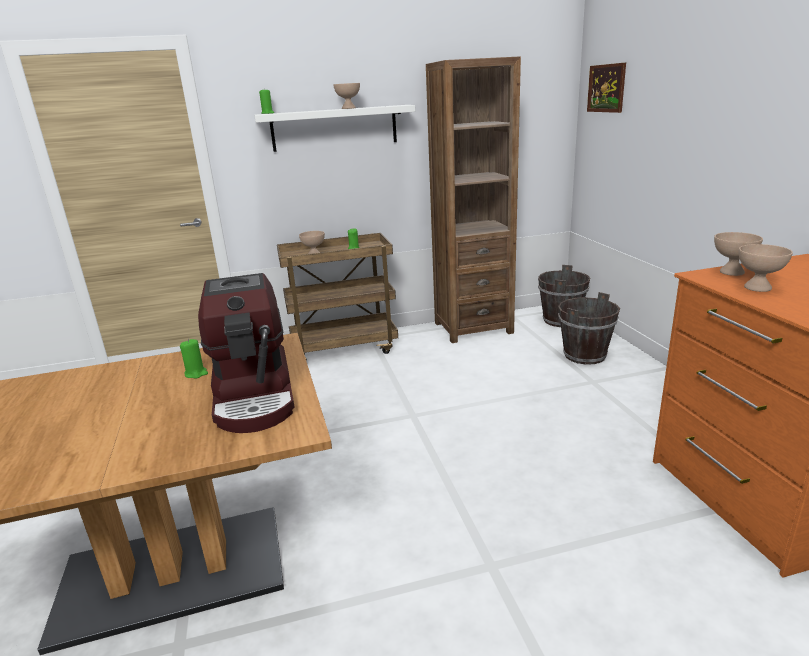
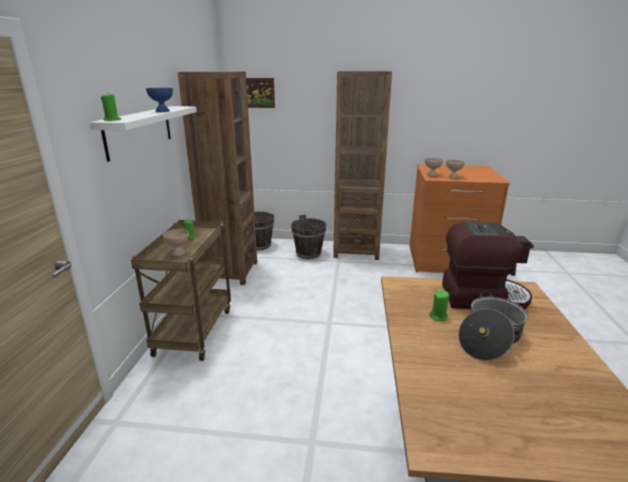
camera: 70 degrees left, 0 degrees up
beige bowl [333,83,360,109] -> blue bowl [146,88,173,112]
none -> brown bookcase [333,71,392,260]
none -> cooking pot [458,291,528,361]

